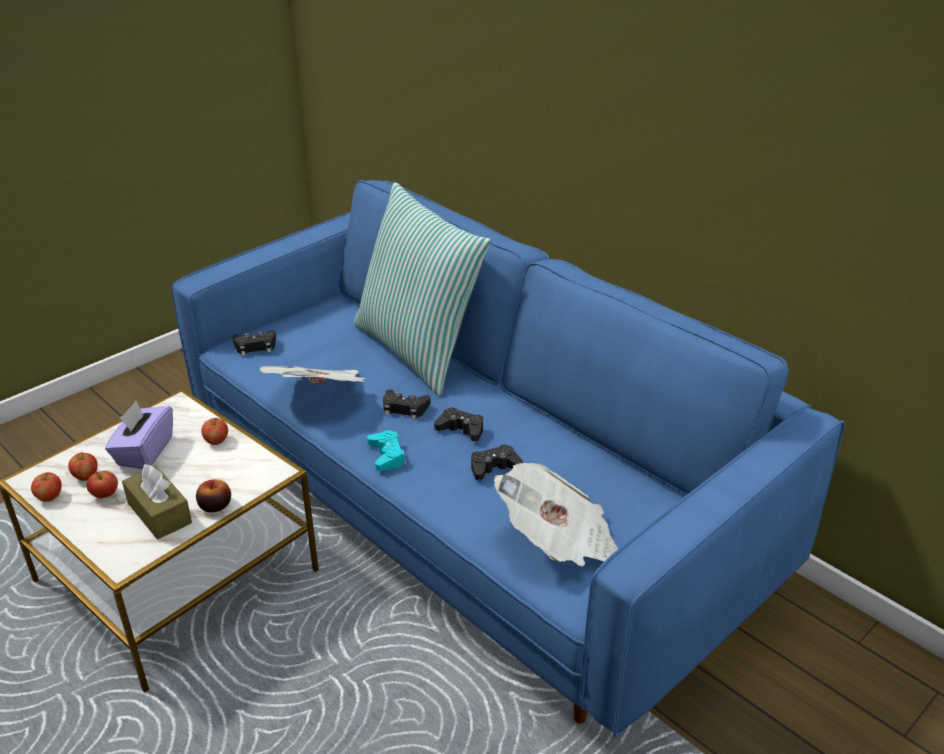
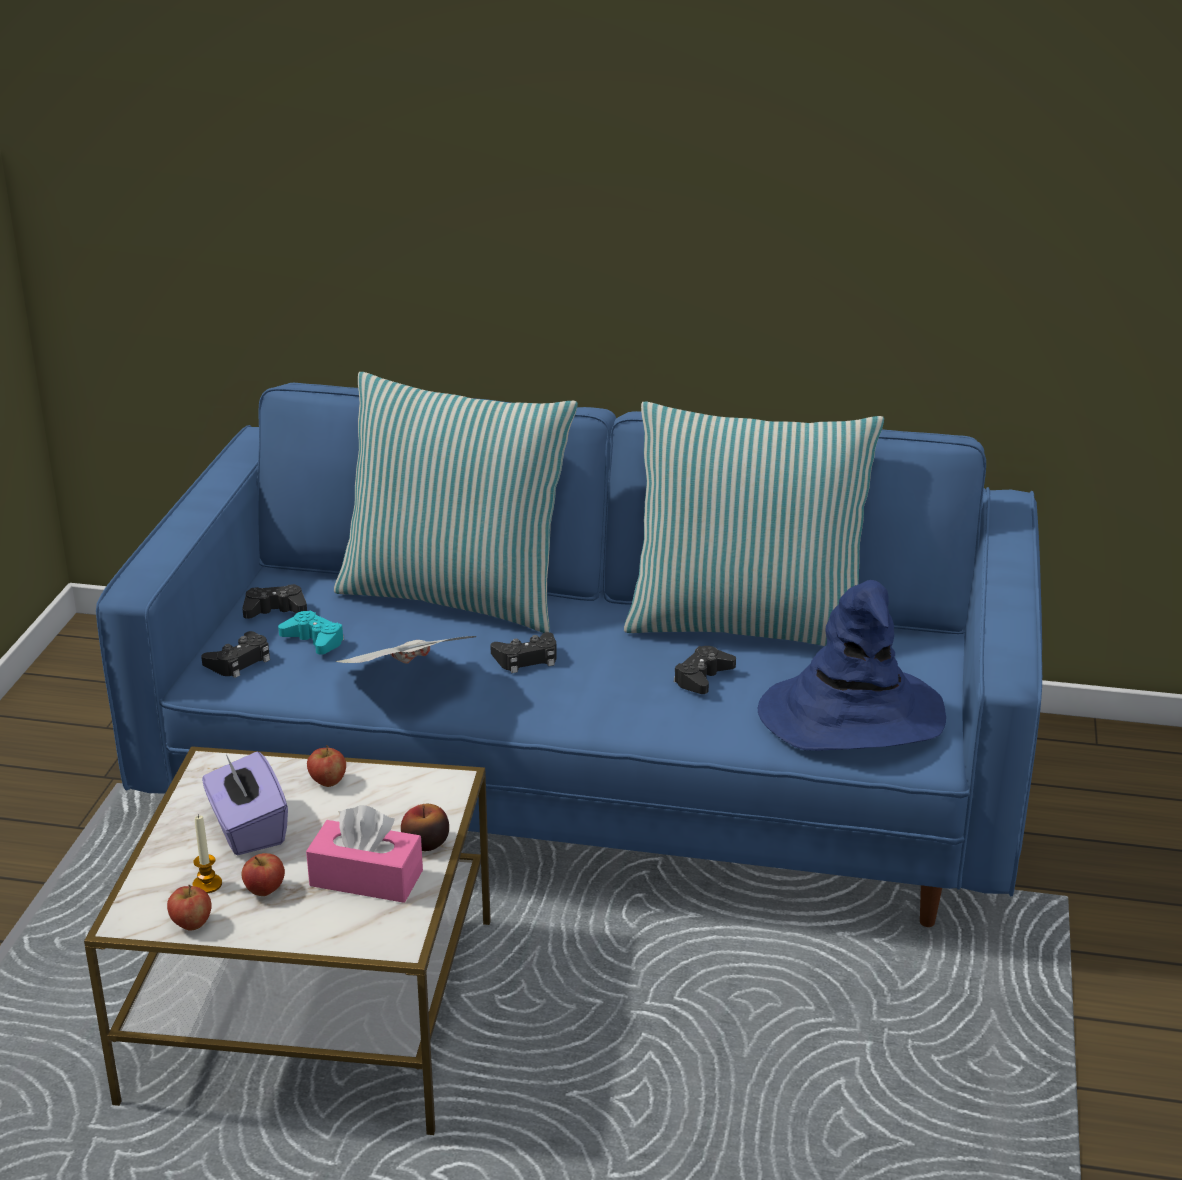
camera: 35 degrees left, 5 degrees down
apple [68,452,98,481] -> candle [193,814,222,893]
brown tissue box [122,464,192,539] -> pink tissue box [306,805,423,903]
turquoise game controller [367,430,406,471] -> turquoise game controller moved to [278,610,344,655]
black game controller [434,407,483,441] -> black game controller moved to [242,584,307,619]
newspaper [494,463,618,566] -> blue hat [758,580,946,751]
none -> pillow [624,402,884,646]

